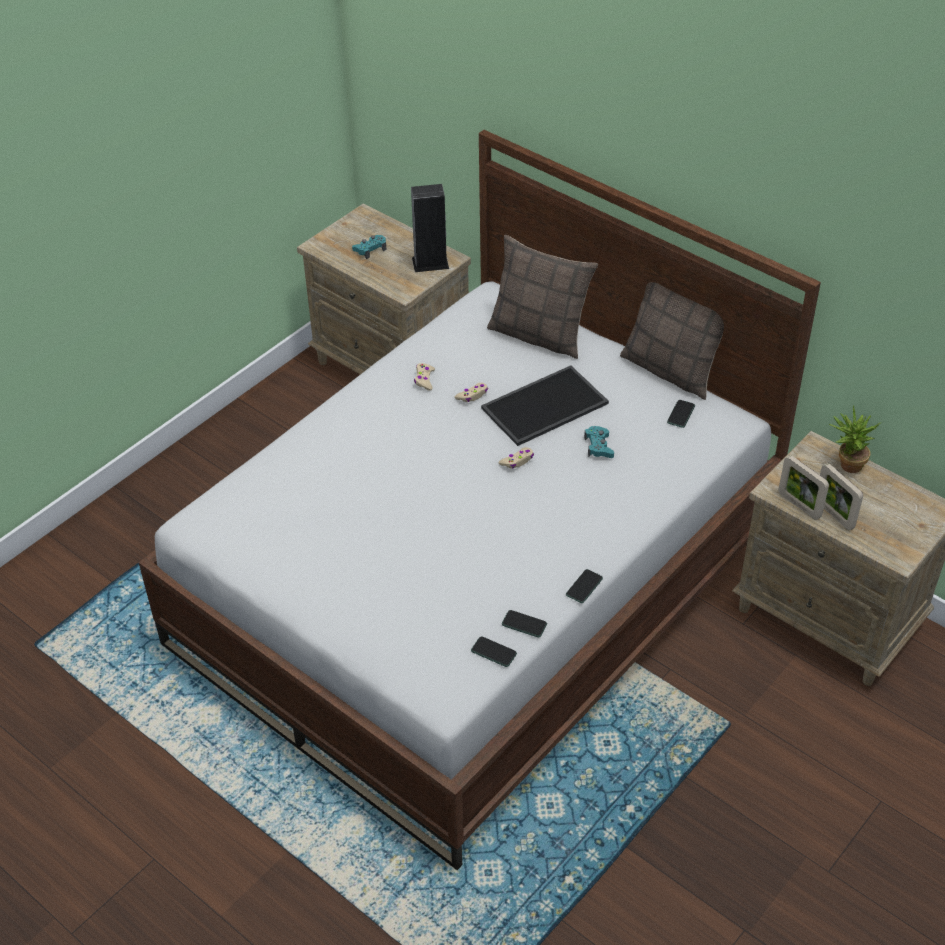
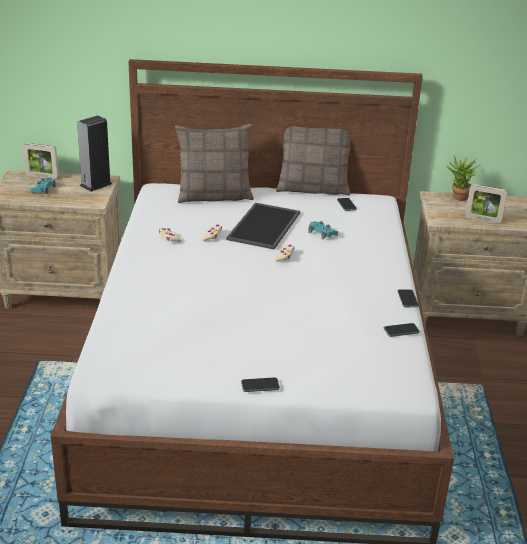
camera: 40 degrees left, 15 degrees down
phone [471,636,517,667] -> phone moved to [241,377,280,392]
picture frame [778,455,829,520] -> picture frame moved to [23,143,59,179]

